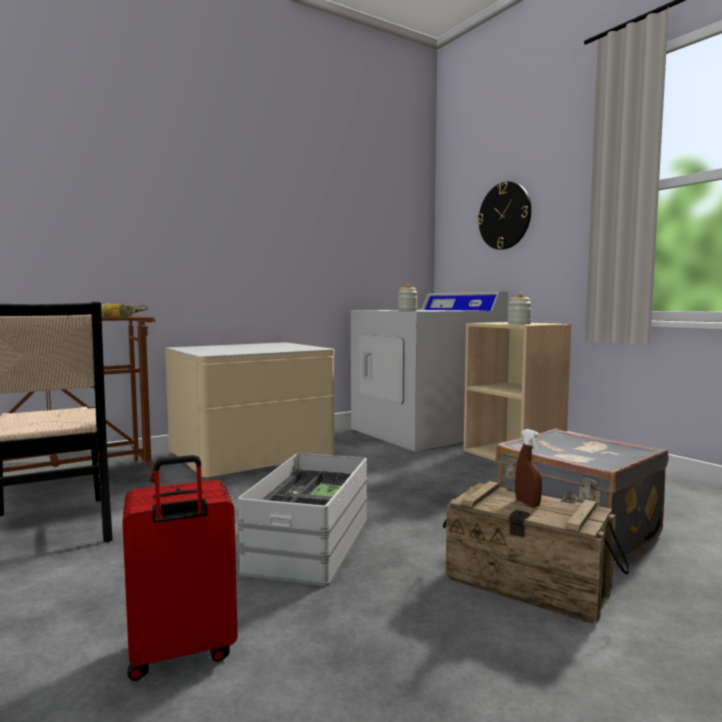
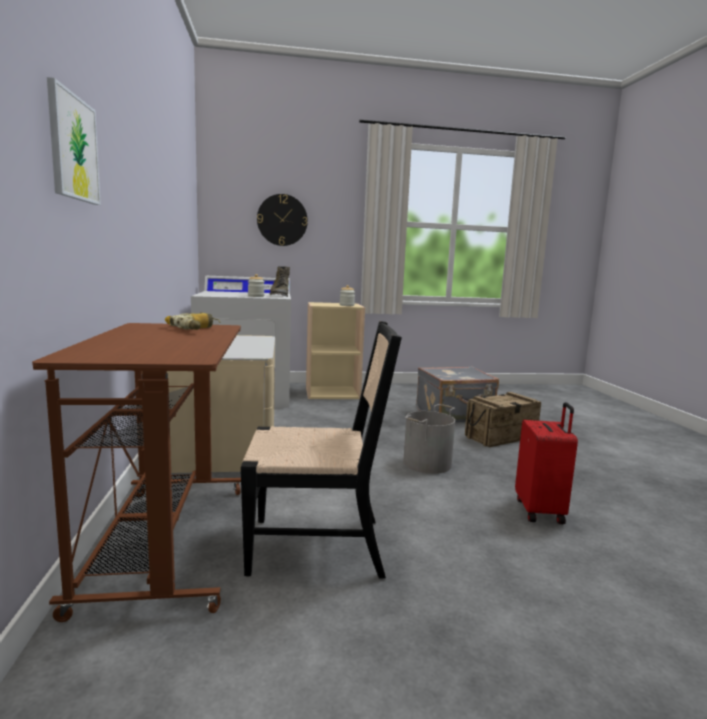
camera: 65 degrees left, 5 degrees up
grey storage box [238,453,368,586] -> grey bucket [403,404,455,474]
brown spray bottle [515,429,542,507] -> none
none -> picture [47,77,101,205]
none -> green boot [269,266,290,297]

